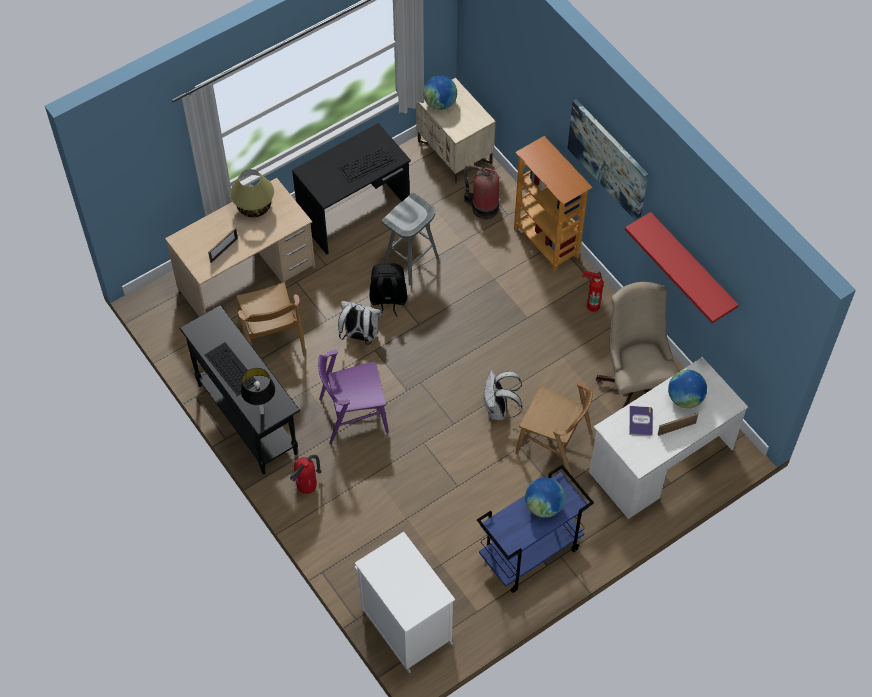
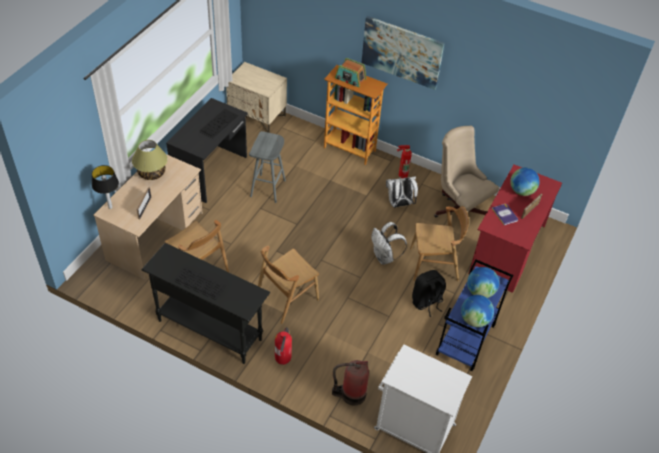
camera: 30 degrees left, 10 degrees down
table lamp [241,368,275,415] -> table lamp moved to [92,165,119,209]
purple chair [318,350,389,445] -> brown chair [258,246,319,324]
white backpack [338,301,382,345] -> white backpack moved to [386,176,418,208]
black backpack [369,263,407,317] -> black backpack moved to [412,270,446,317]
globe [423,75,457,110] -> globe moved to [461,295,494,327]
fire extinguisher [464,165,499,219] -> fire extinguisher moved to [332,360,369,406]
white desk [589,357,748,519] -> red desk [469,165,562,293]
red shelf [625,212,739,323] -> none
none -> radio [335,58,366,87]

